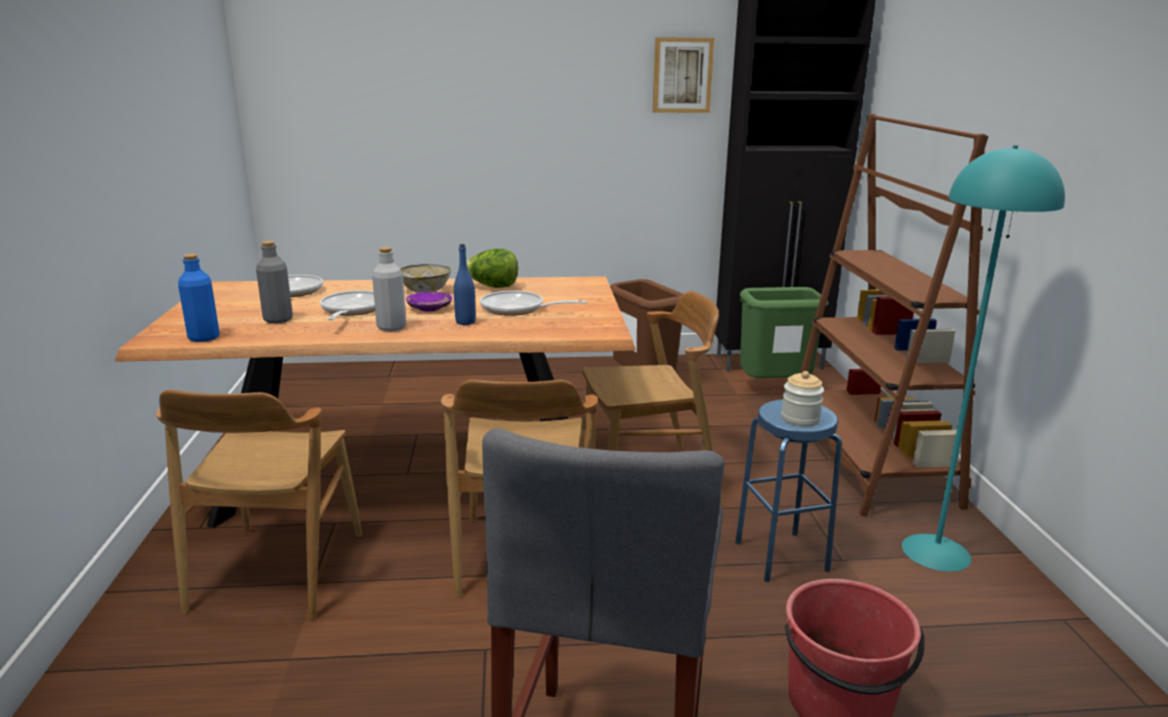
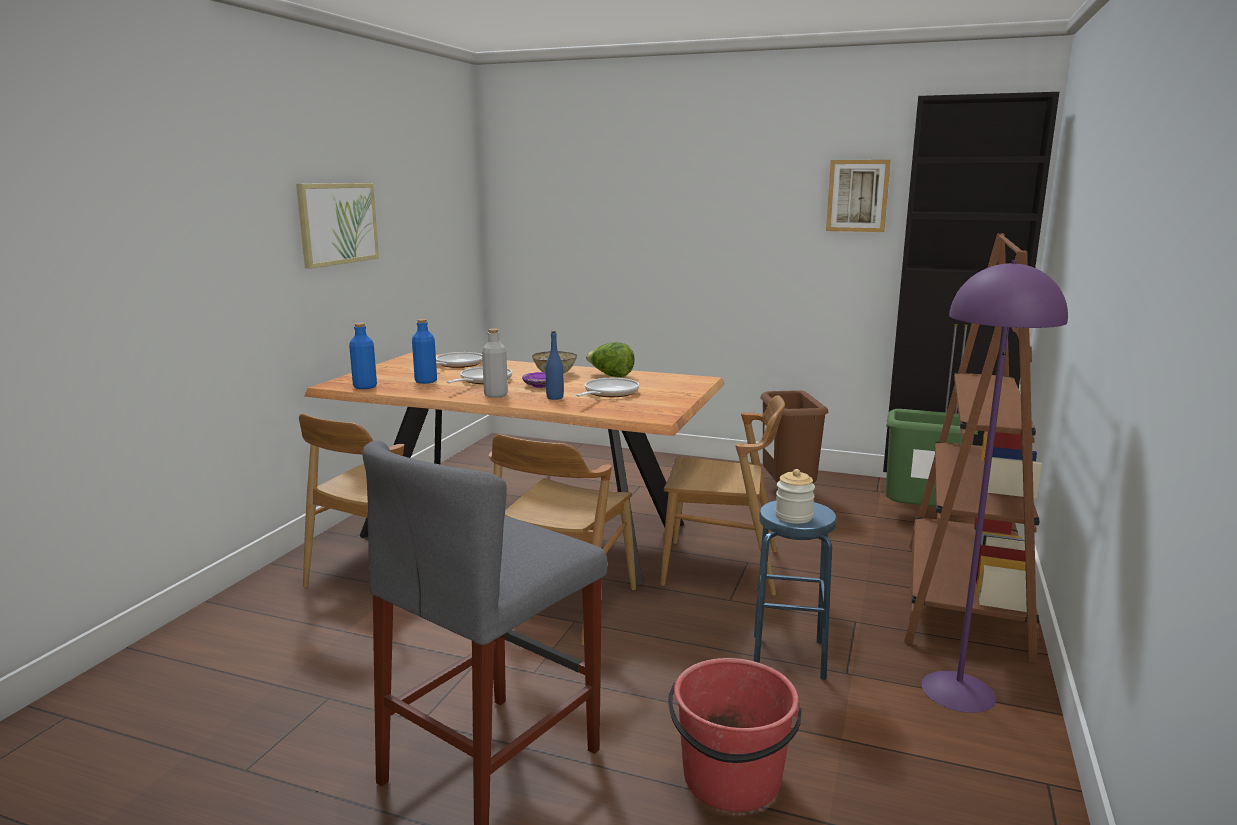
camera: 25 degrees right, 5 degrees down
grey bottle [256,241,293,324] -> blue bottle [412,319,437,384]
frying pan [480,291,588,316] -> frying pan turned 75 degrees clockwise [576,378,639,397]
turquoise floor lamp [902,145,1065,572] -> purple floor lamp [921,260,1068,713]
none -> picture [296,183,379,269]

